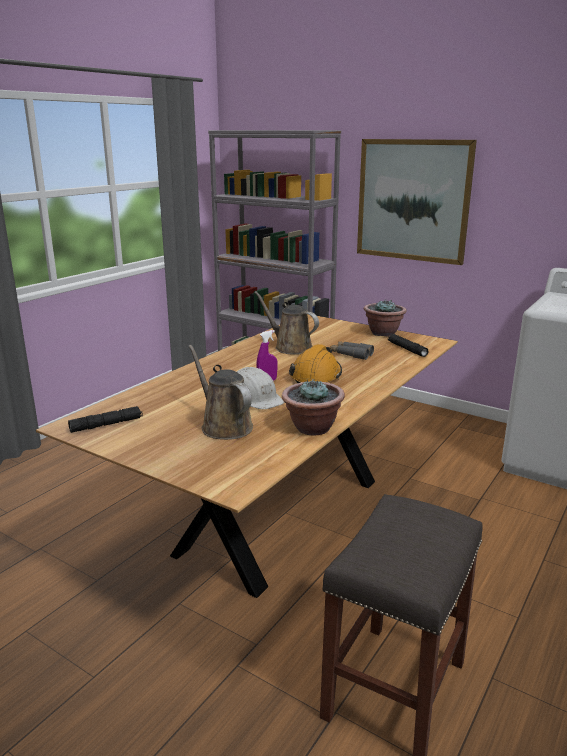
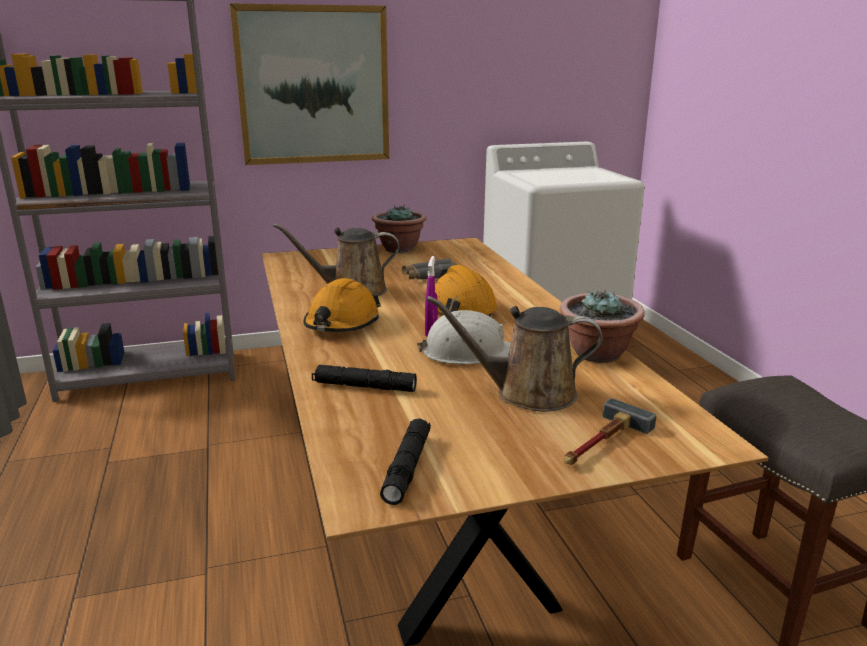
camera: 50 degrees left, 0 degrees up
black flashlight [388,334,428,357] -> black flashlight moved to [312,365,417,392]
none -> orange hard hat [303,278,381,332]
none -> hammer [564,398,657,465]

